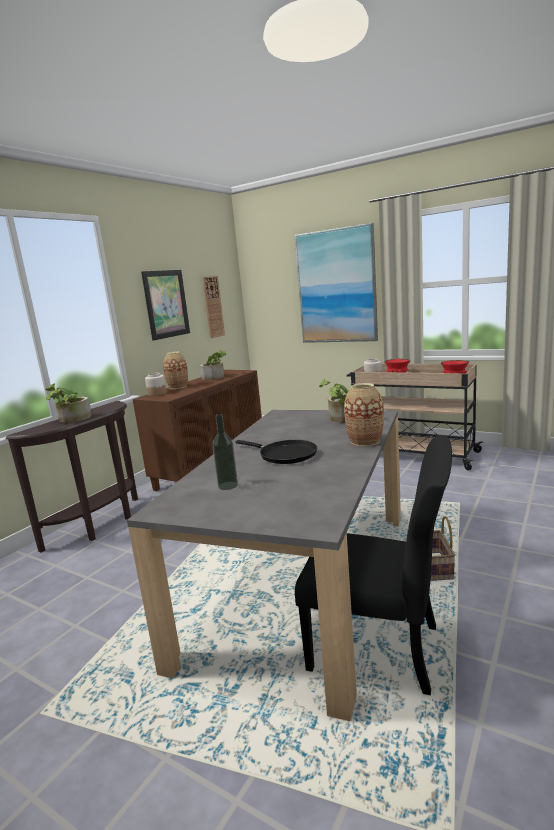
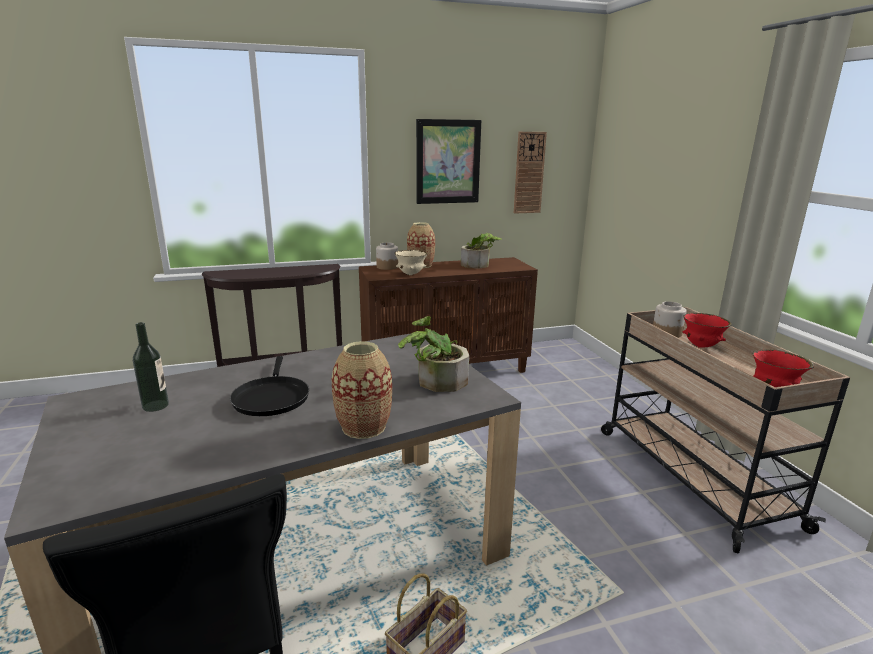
camera: 40 degrees right, 5 degrees up
potted plant [46,383,92,423] -> none
picture [295,223,378,343] -> none
none -> beige bowl [395,250,428,275]

